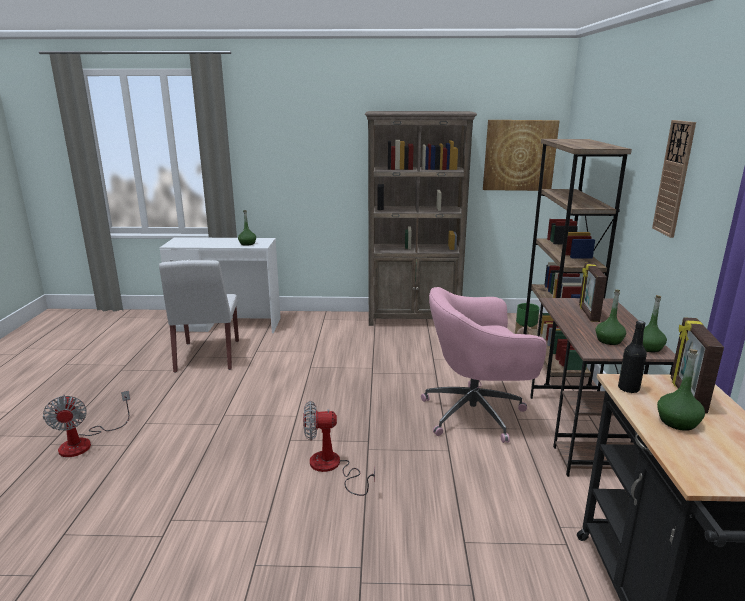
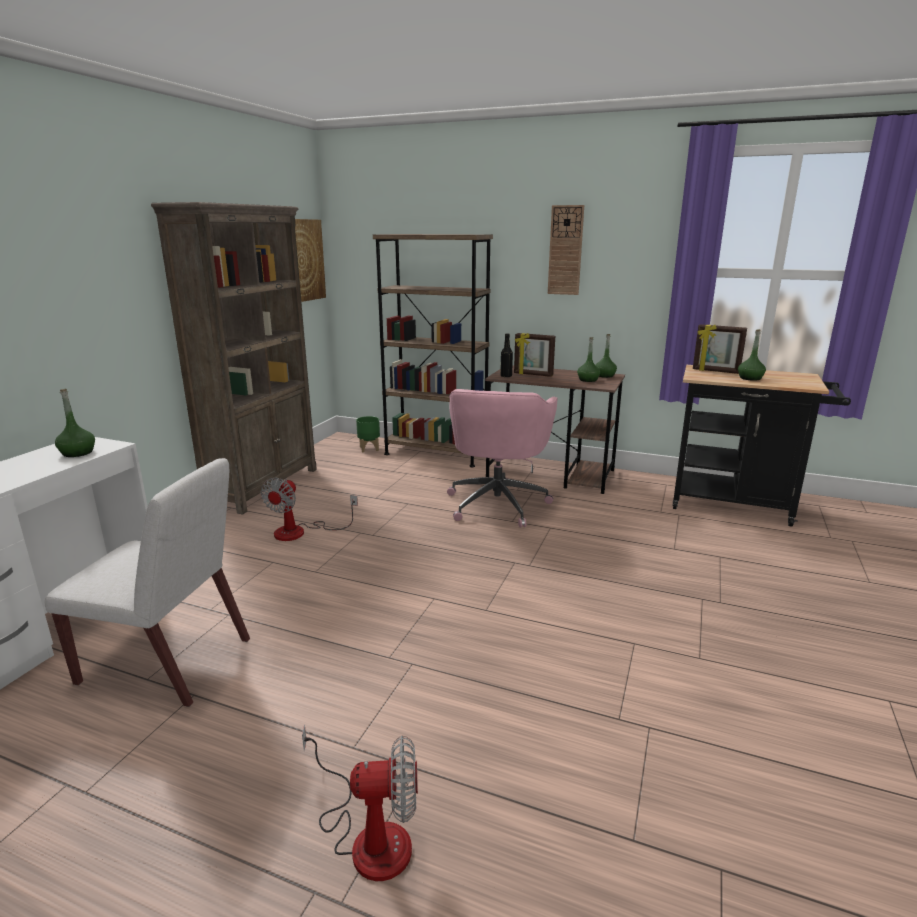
camera: 70 degrees left, 0 degrees up
fan [303,401,375,496] -> fan moved to [261,477,358,541]
black bottle [618,321,647,393] -> black bottle moved to [500,333,513,378]

